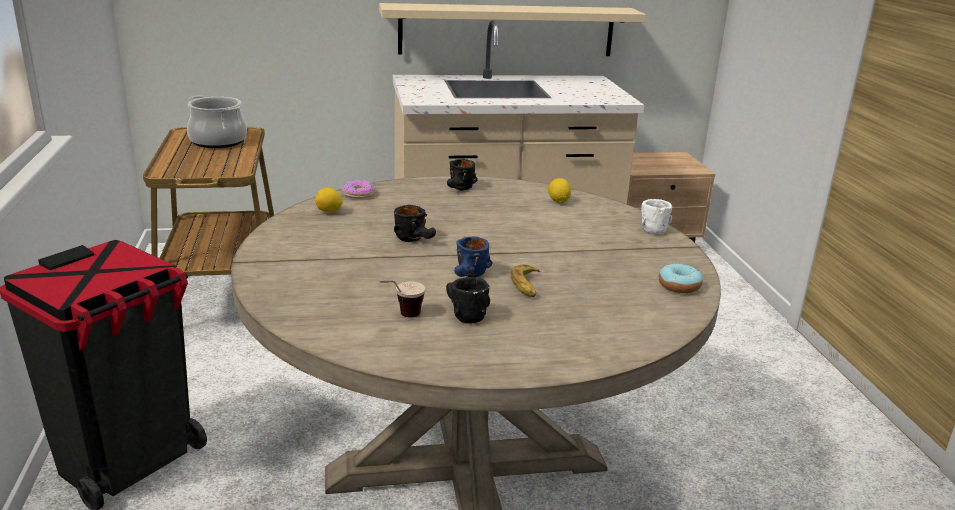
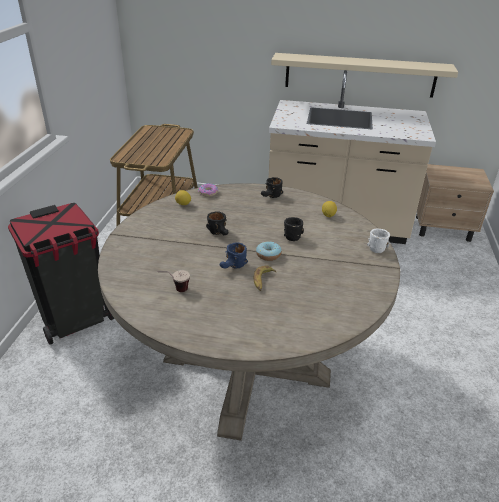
camera: 20 degrees right, 10 degrees up
cooking pot [187,95,247,148] -> none
black mug [446,277,490,323] -> black mug moved to [284,217,304,241]
donut [659,264,703,293] -> donut moved to [256,241,282,261]

